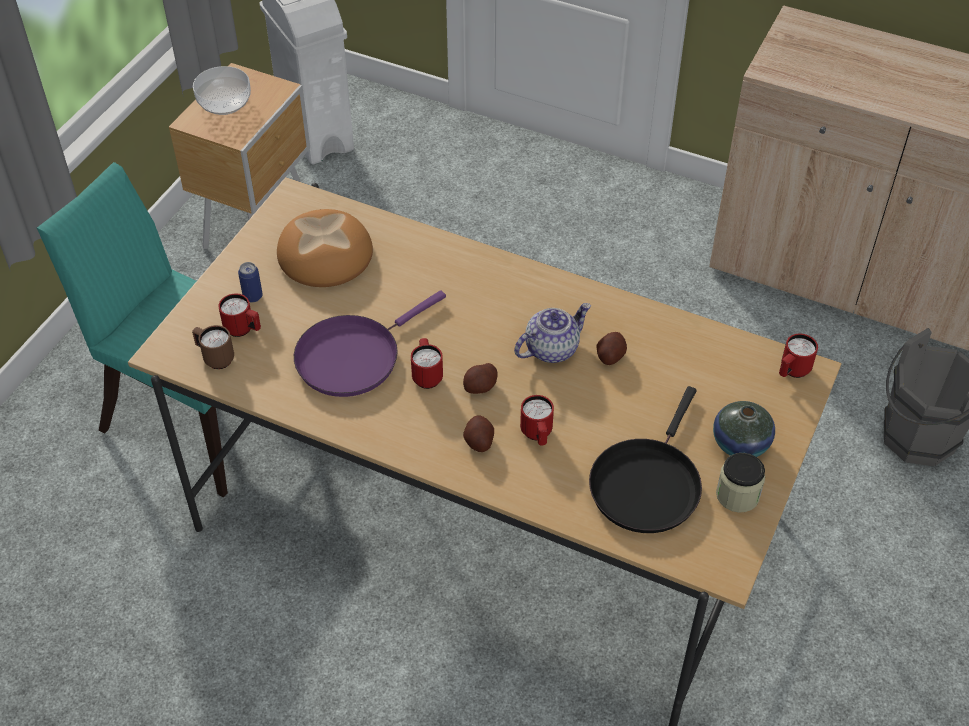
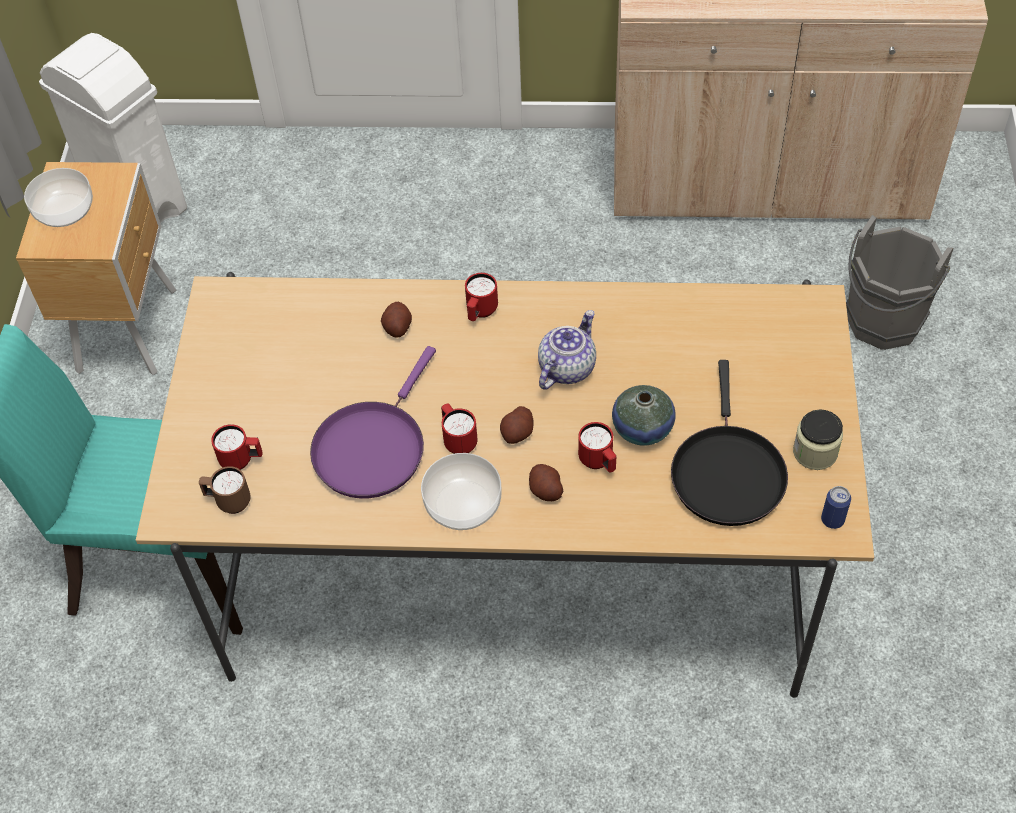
camera: 20 degrees left, 5 degrees up
can [238,262,263,302] -> can moved to [821,486,851,529]
bread [277,209,373,287] -> none
potato [597,332,627,365] -> potato moved to [381,302,412,338]
vase [713,401,775,457] -> vase moved to [612,385,675,446]
red mug [779,334,818,378] -> red mug moved to [465,273,498,321]
none -> bowl [421,453,501,530]

